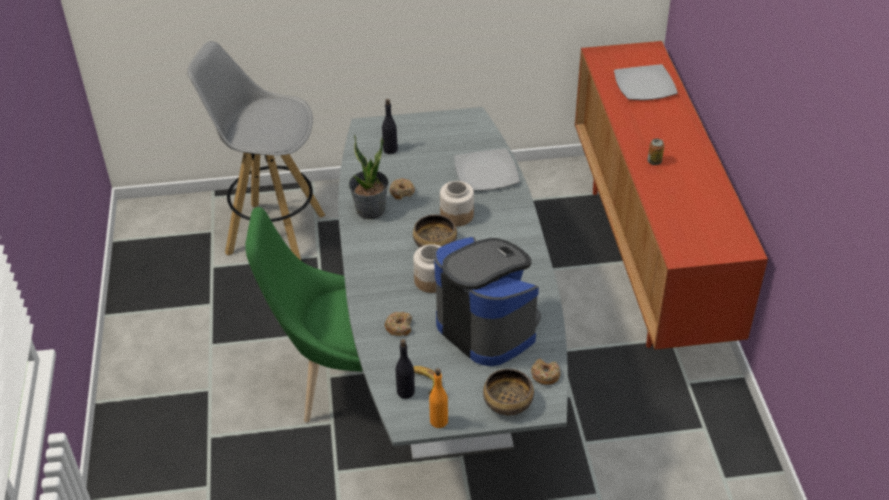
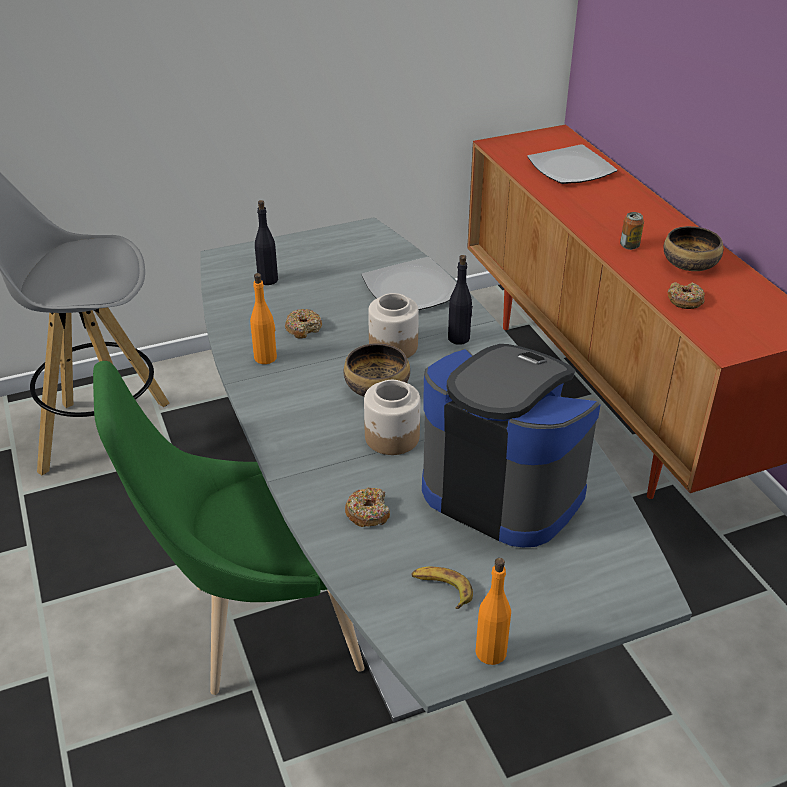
camera: 15 degrees left, 5 degrees down
potted plant [349,135,389,220] -> orange bottle [250,273,277,364]
black bottle [396,339,415,399] -> black bottle moved to [448,255,473,345]
bowl [483,369,534,415] -> bowl moved to [663,226,723,271]
donut [531,359,560,385] -> donut moved to [668,282,705,309]

